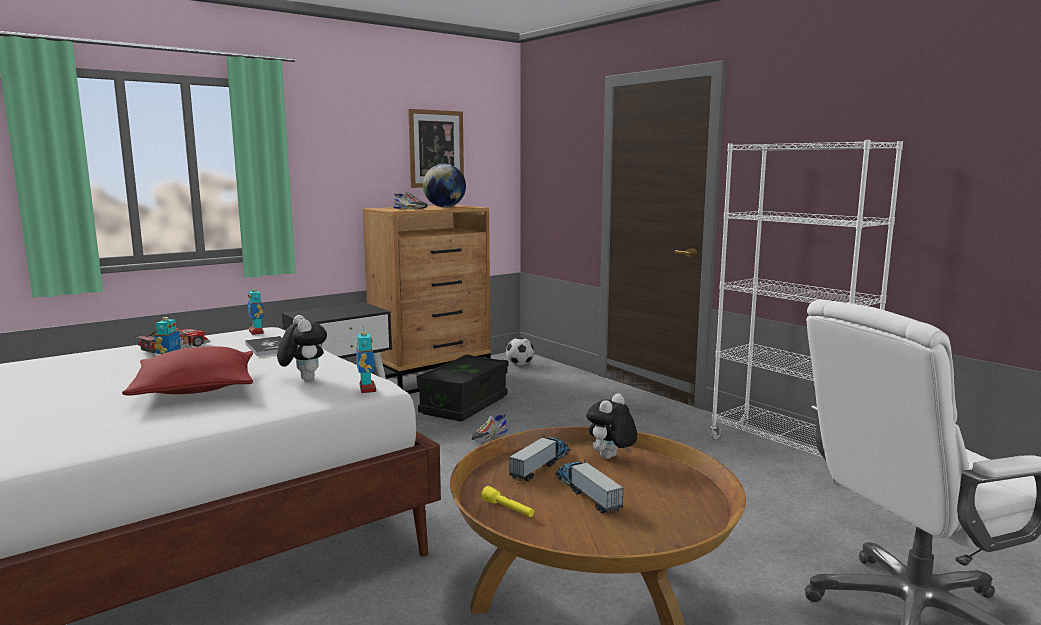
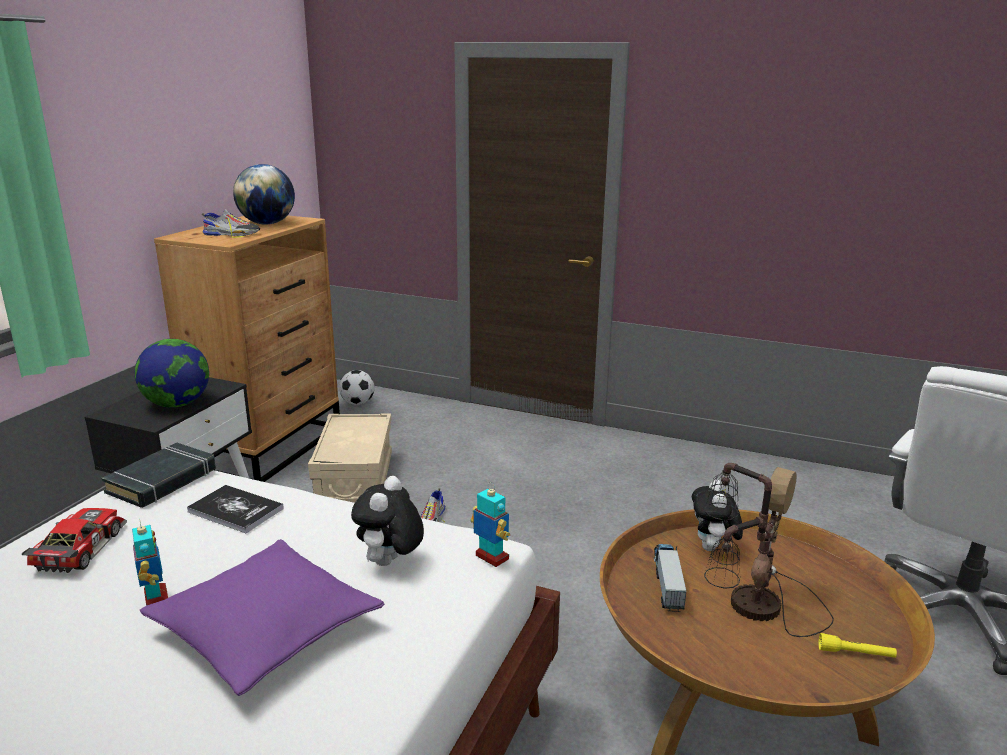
camera: 30 degrees left, 10 degrees up
red pillow [122,346,253,395] -> purple pillow [139,539,384,696]
toy robot [248,284,264,335] -> black book [101,443,216,508]
plush toy [277,315,327,381] -> plush toy turned 105 degrees counterclockwise [351,476,424,566]
picture [408,109,464,188] -> none
black storage box [417,354,508,421] -> beige storage box [308,414,392,503]
yellow flashlight [481,486,534,517] -> yellow flashlight moved to [819,633,897,658]
toy truck [555,459,623,514] -> table lamp [704,463,834,637]
white bookcase [710,140,903,483] -> none
none -> globe [135,339,209,408]

